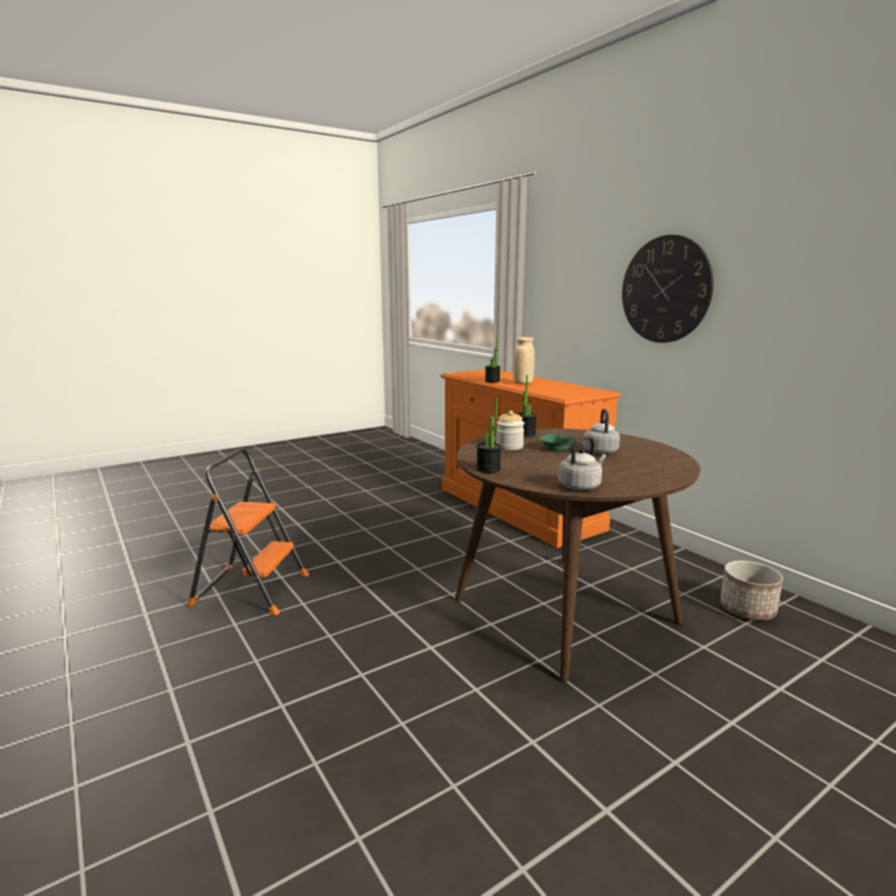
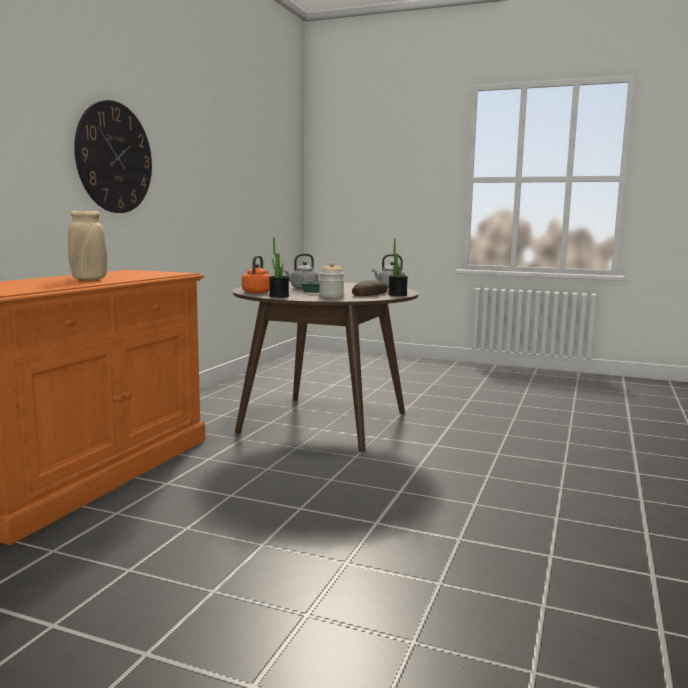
camera: 125 degrees left, 5 degrees down
orange step ladder [188,449,309,615] -> none
potted plant [485,336,500,383] -> none
planter [720,560,783,621] -> none
none -> orange kettle [242,256,270,294]
none -> bread [352,280,388,296]

